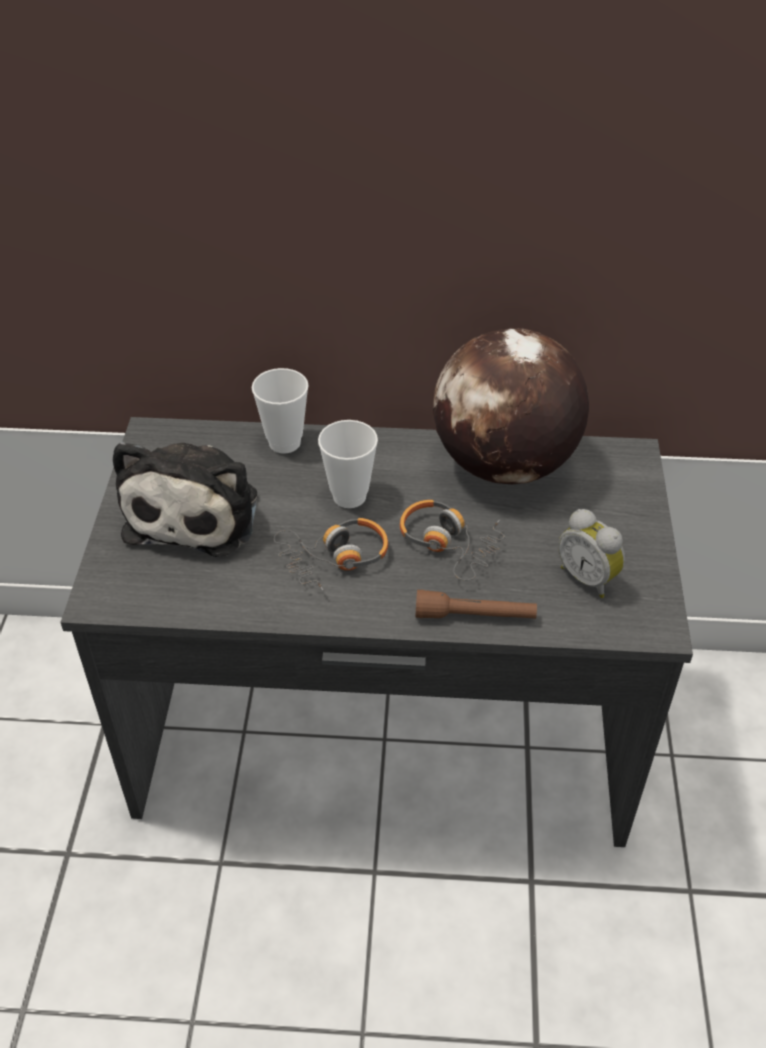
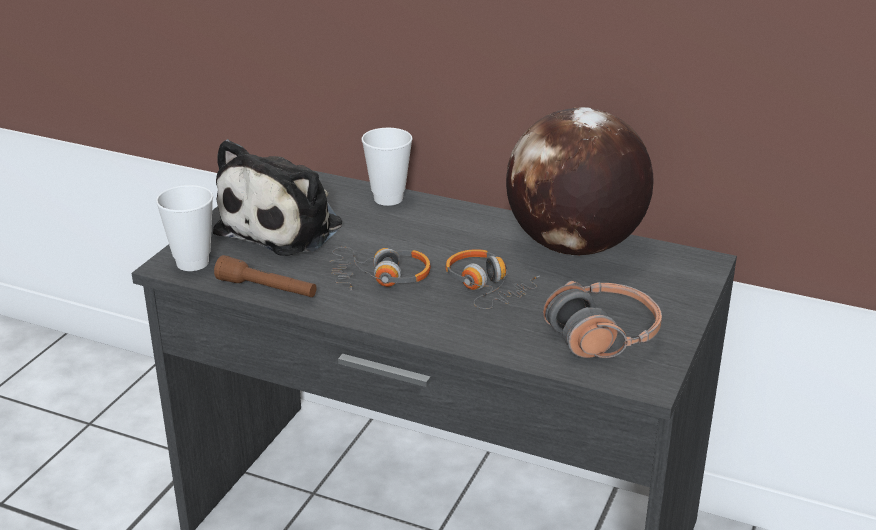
camera: 20 degrees right, 15 degrees down
cup [318,420,378,508] -> cup moved to [156,185,213,271]
brown flashlight [416,590,537,619] -> brown flashlight moved to [214,255,317,297]
alarm clock [558,509,625,598] -> headphones [543,281,662,358]

